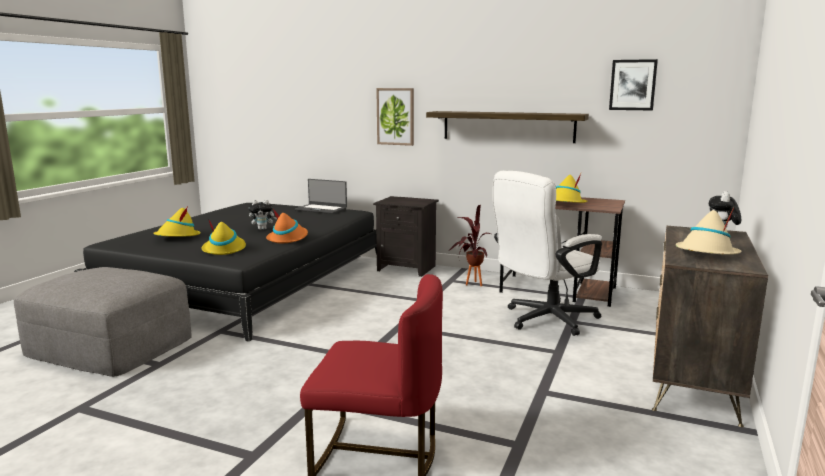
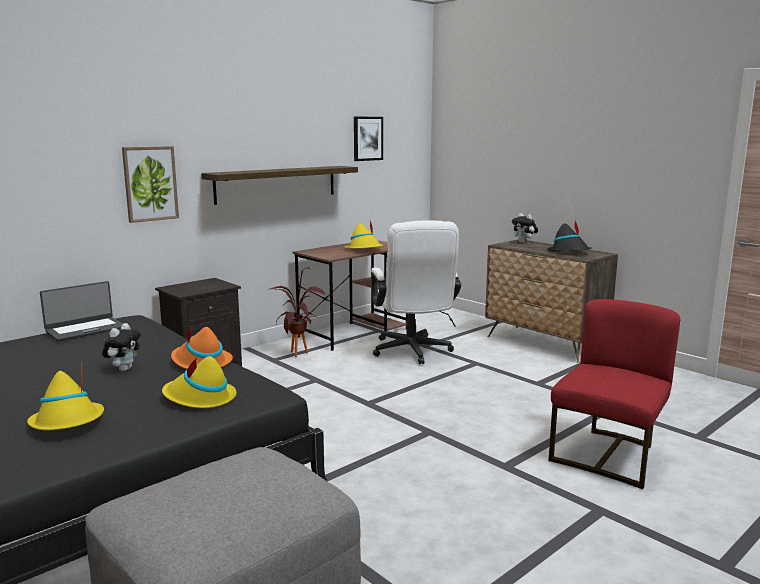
camera: 65 degrees left, 0 degrees up
beige hat [676,207,742,255] -> black hat [547,221,592,251]

